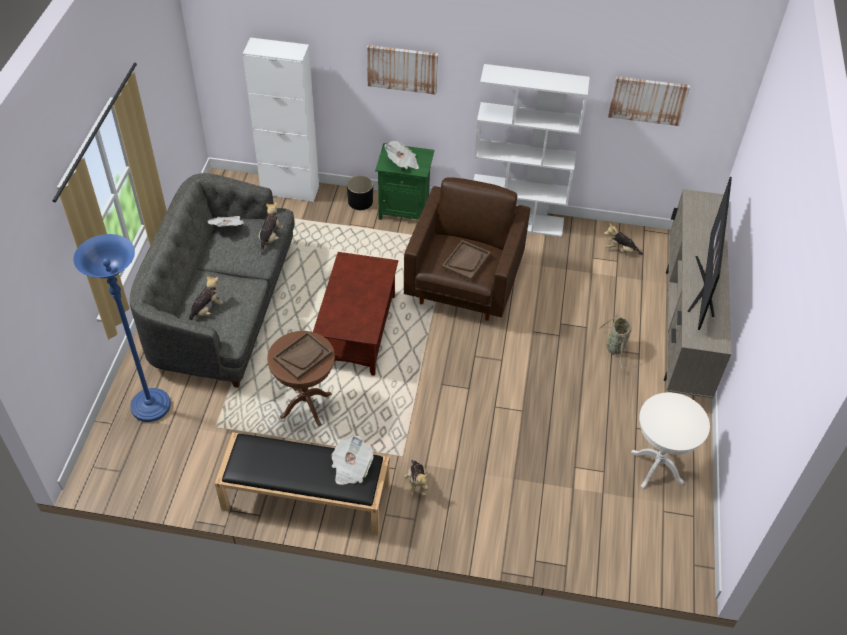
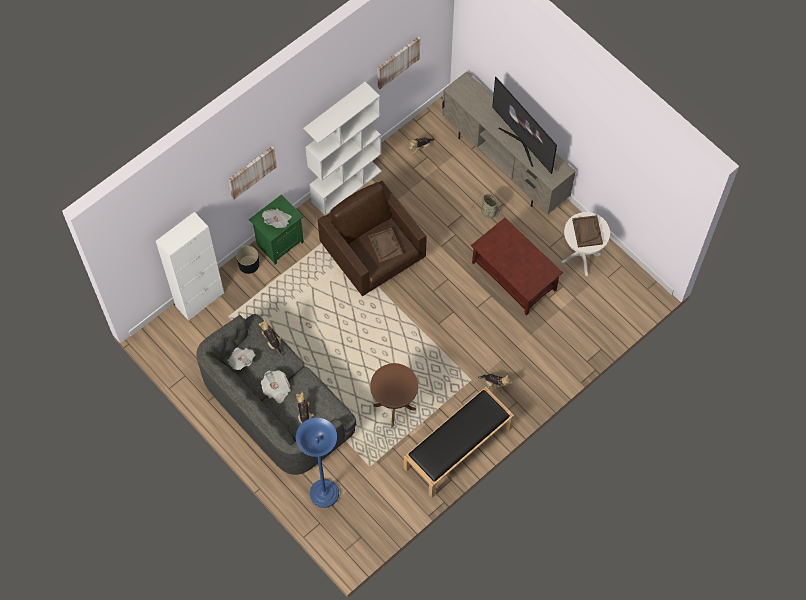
camera: 50 degrees left, 15 degrees up
brown tray [273,331,332,380] -> brown tray moved to [572,215,603,247]
brown coffee table [313,252,398,376] -> brown coffee table moved to [471,218,563,316]
newspaper [331,436,373,485] -> newspaper moved to [261,370,291,403]

